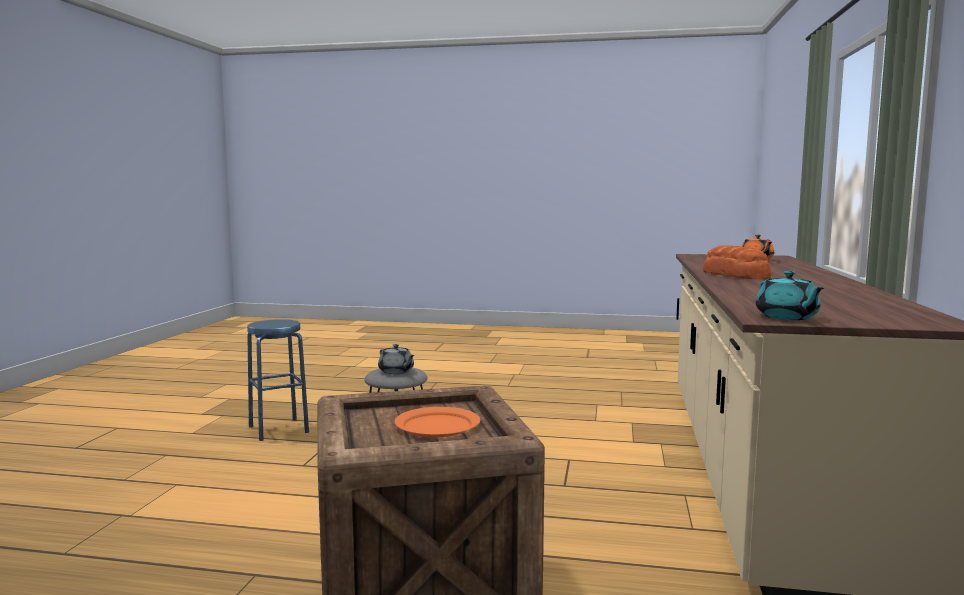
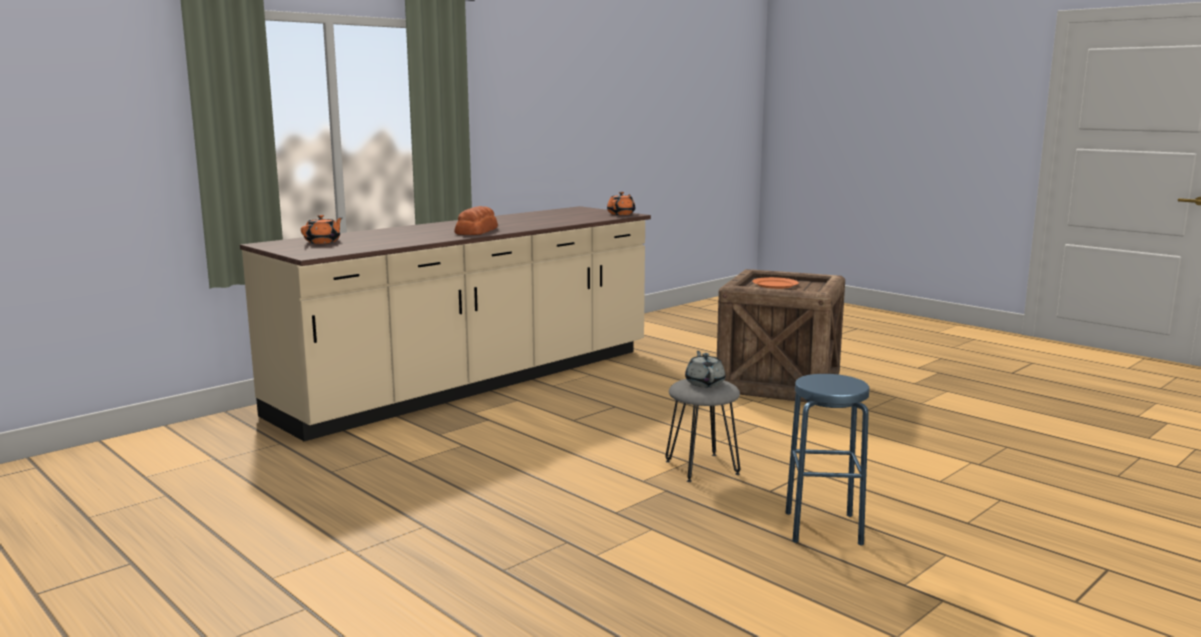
camera: 145 degrees left, 5 degrees up
turquoise teapot [756,271,824,320] -> orange teapot [607,192,635,215]

